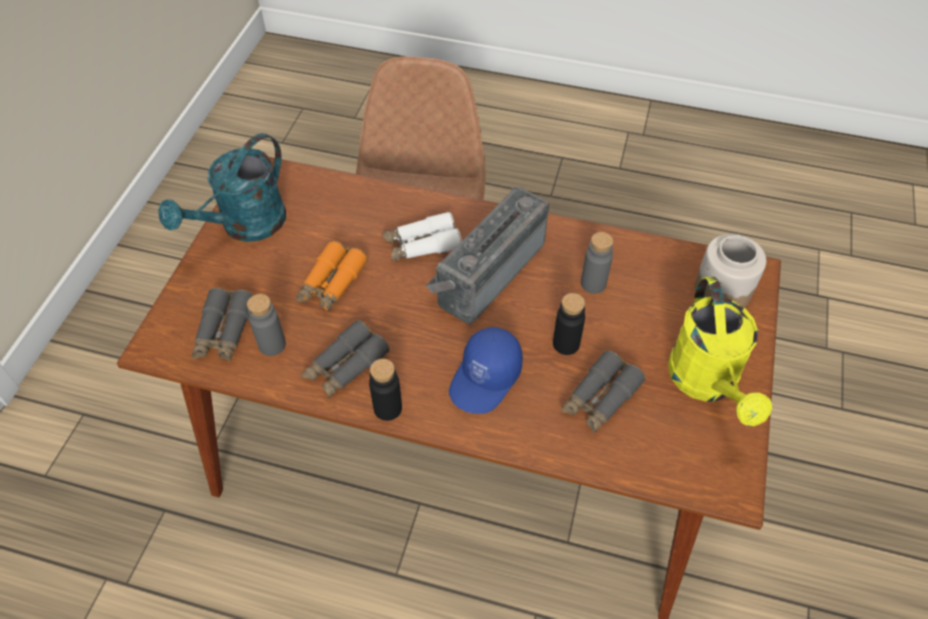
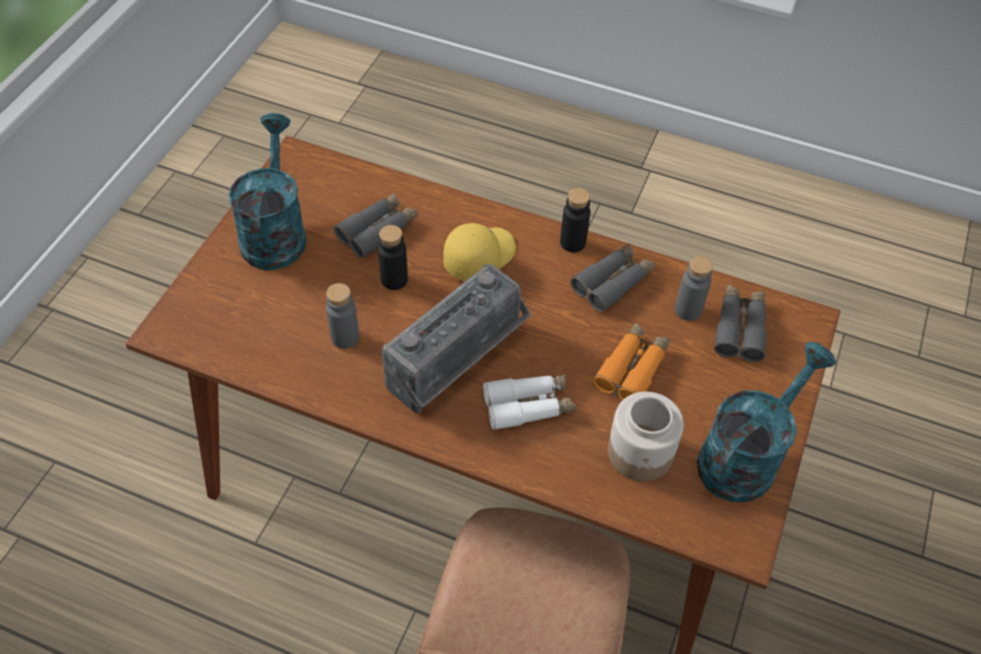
camera: 175 degrees left, 0 degrees up
blue cap [449,327,523,414] -> yellow cap [443,223,516,282]
yellow watering can [668,277,772,426] -> turquoise watering can [228,113,306,270]
jar [695,234,766,307] -> jar moved to [608,392,684,481]

